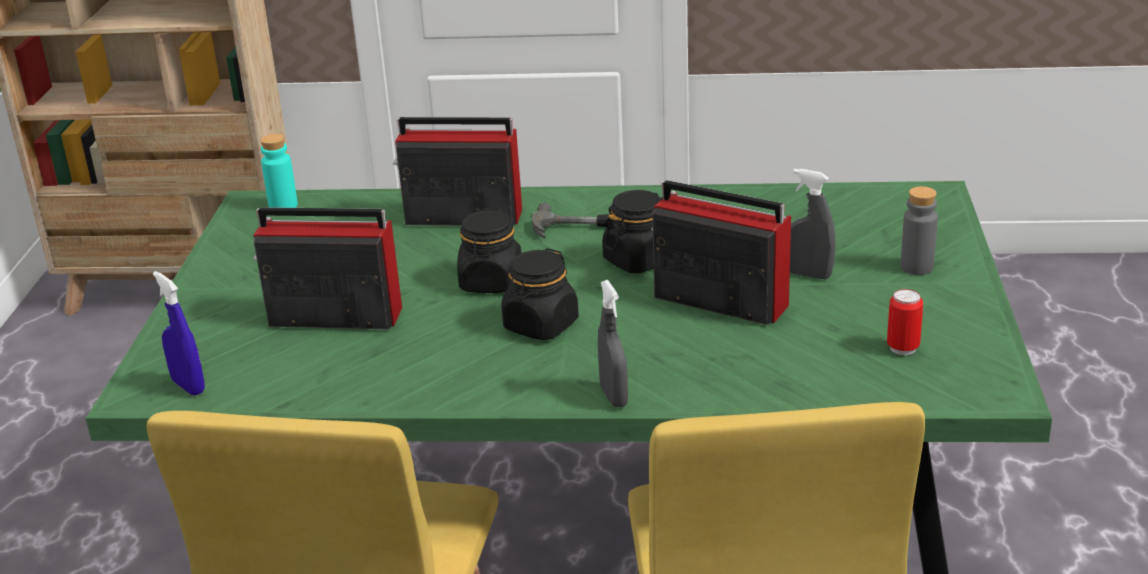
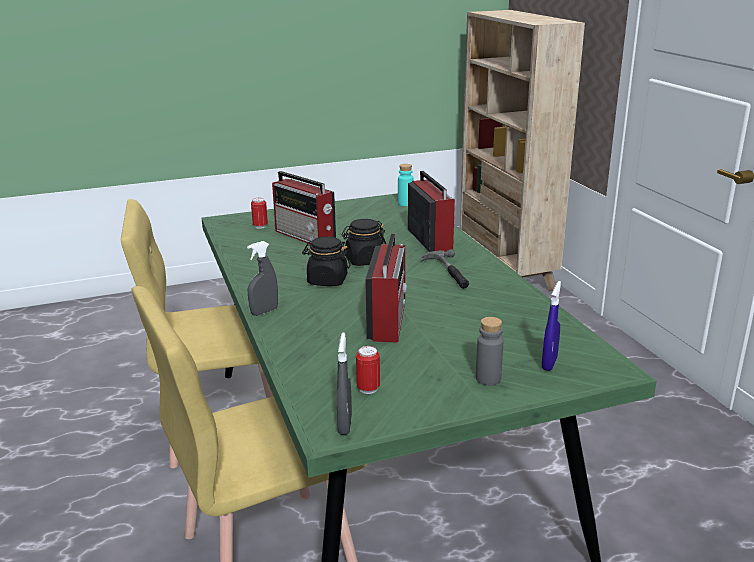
camera: 65 degrees right, 5 degrees down
blue spray bottle [153,271,205,395] -> blue spray bottle moved to [542,281,561,371]
radio [253,207,402,329] -> radio turned 150 degrees clockwise [272,171,336,244]
black jar [602,190,663,273] -> none
grey spray bottle [790,169,835,279] -> grey spray bottle moved to [337,333,352,435]
none -> can [251,198,268,229]

